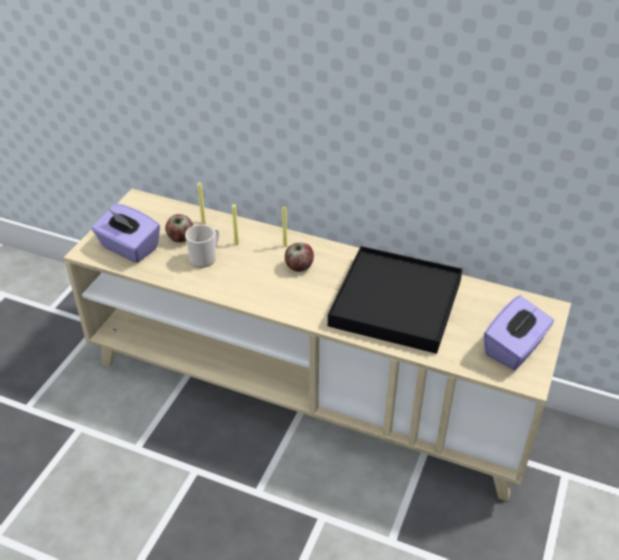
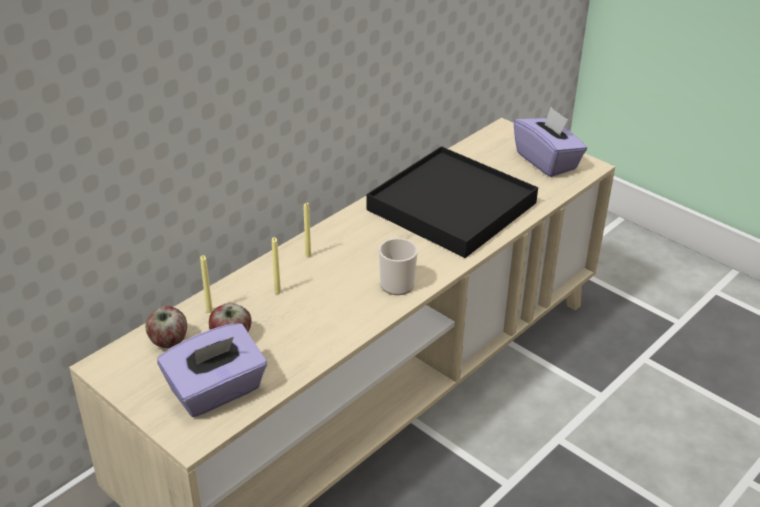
camera: 70 degrees left, 5 degrees down
mug [185,225,219,268] -> mug moved to [379,238,418,295]
apple [285,243,314,272] -> apple moved to [146,306,187,348]

